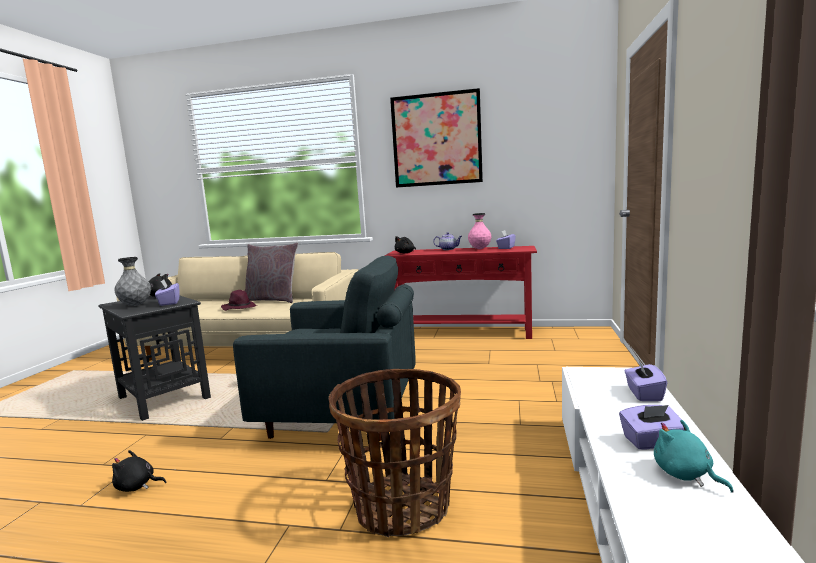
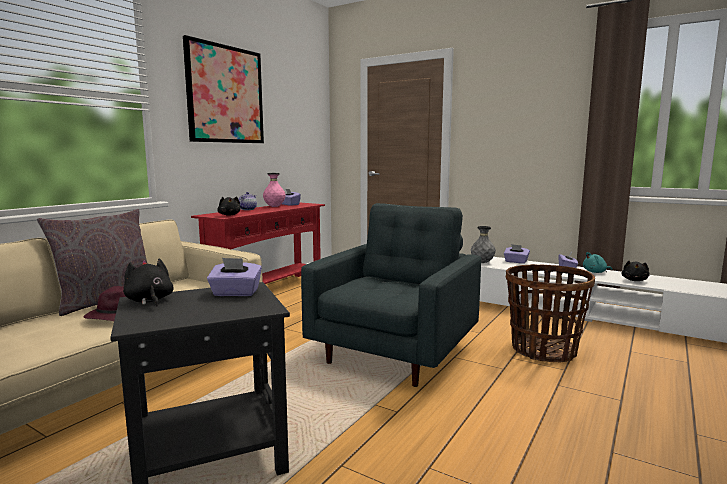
camera: 70 degrees left, 0 degrees up
black plush toy [112,450,166,492] -> black plush toy moved to [621,261,650,281]
grey vase [114,257,151,306] -> grey vase moved to [471,226,496,263]

